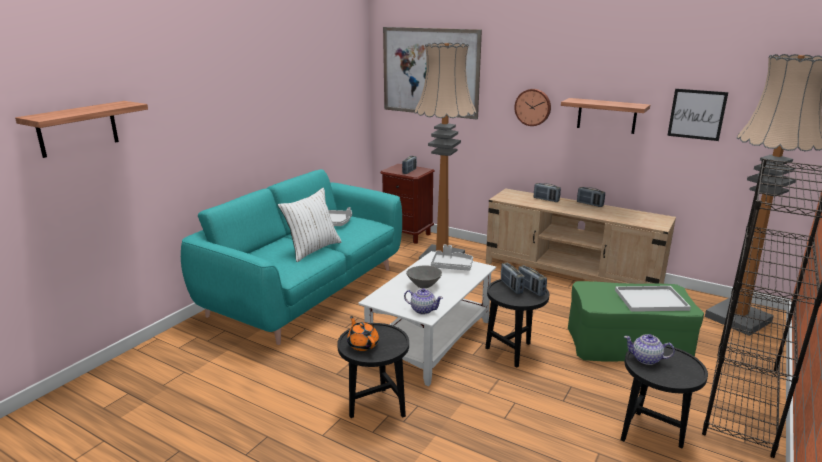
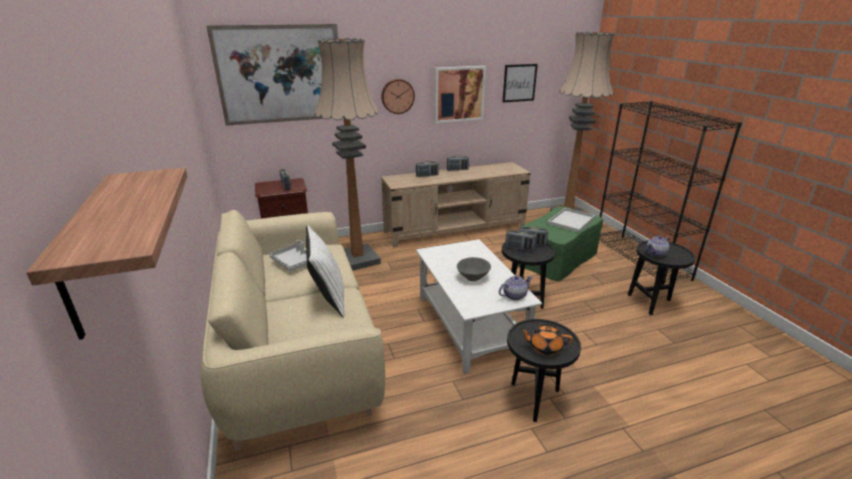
camera: 50 degrees left, 5 degrees up
turquoise sofa [181,169,402,345] -> beige sofa [200,210,385,451]
grey tray [431,245,473,271] -> none
shelf [561,98,650,134] -> picture [435,66,486,123]

